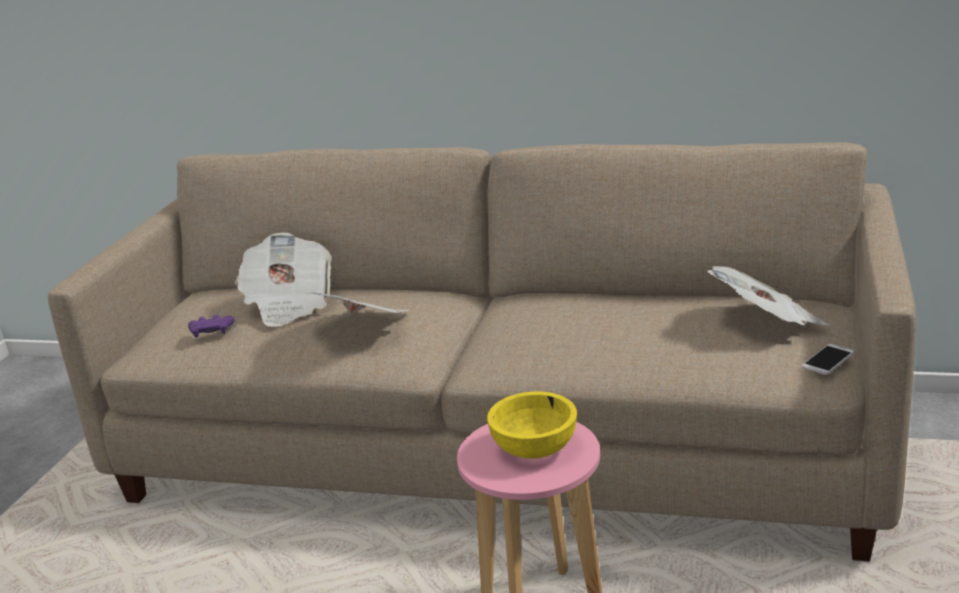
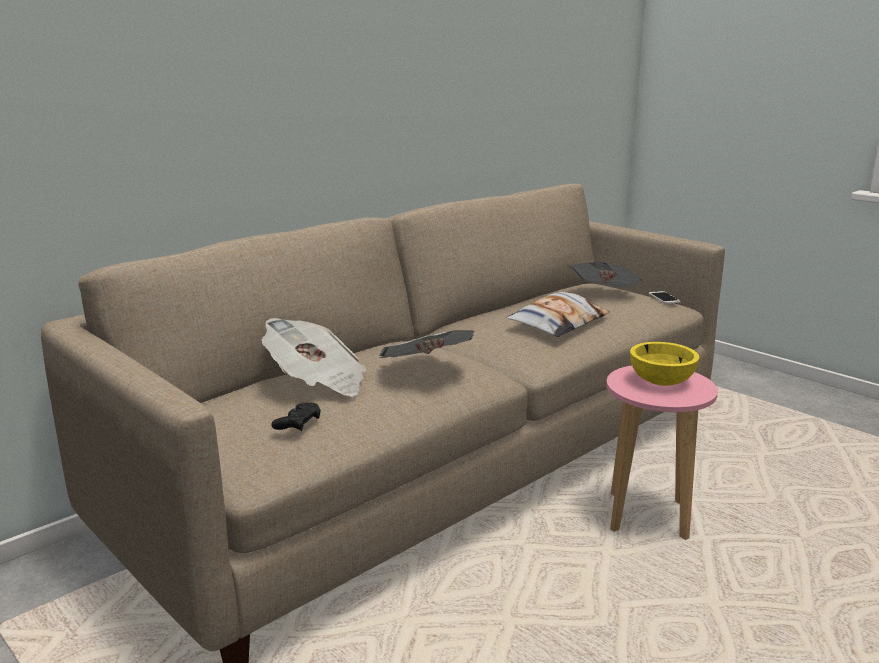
camera: 60 degrees left, 5 degrees down
purple game controller [188,314,235,338] -> black game controller [271,402,321,431]
none -> pillow [507,292,610,337]

